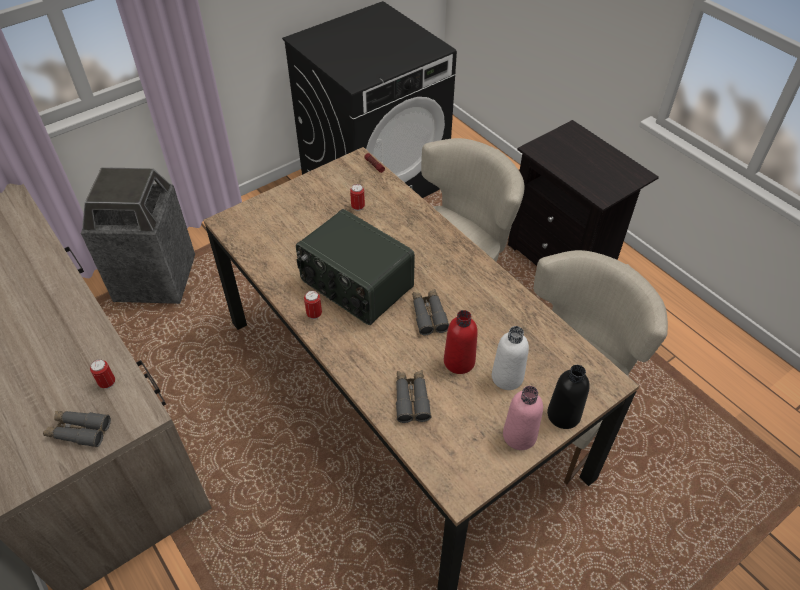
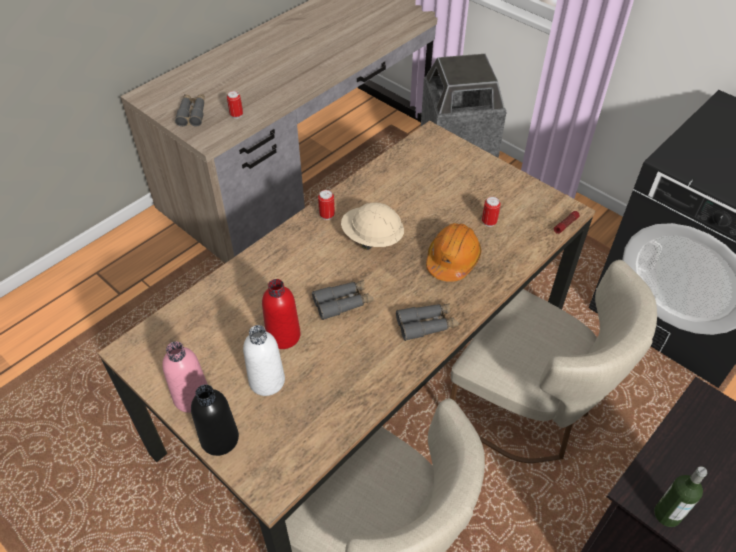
camera: 80 degrees right, 0 degrees up
radio [296,209,415,325] -> beige hard hat [341,202,404,250]
grey binoculars [396,370,431,423] -> grey binoculars moved to [396,303,459,341]
none -> orange hard hat [426,223,481,282]
none -> bottle [654,466,707,527]

